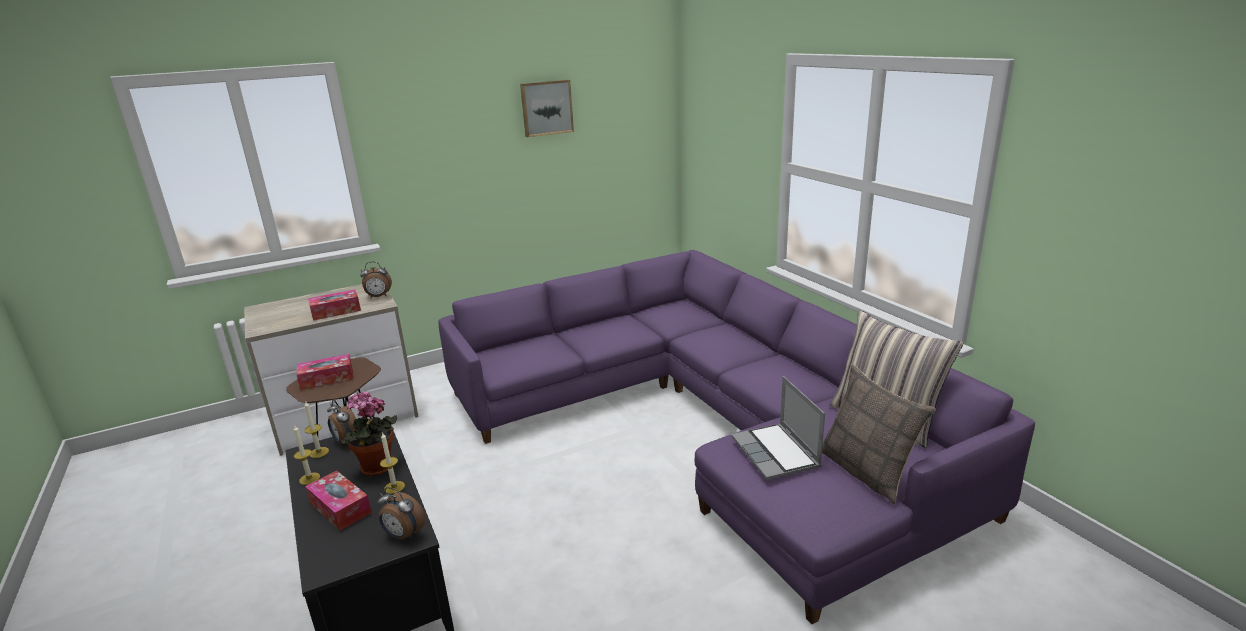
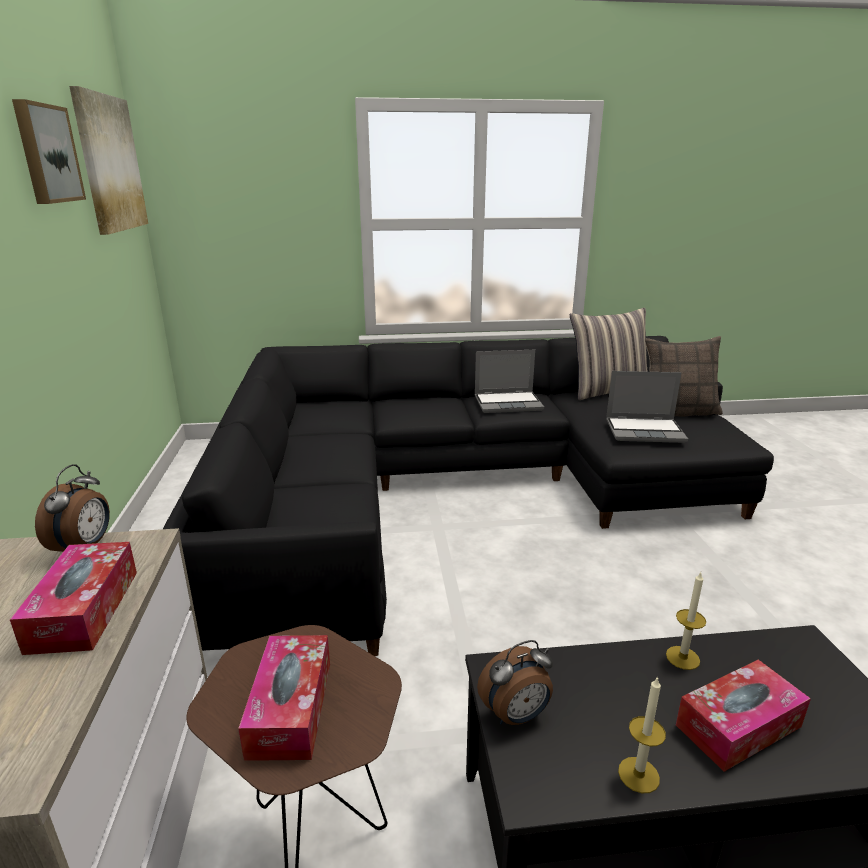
camera: 70 degrees left, 0 degrees up
candle [304,402,329,458] -> none
potted plant [339,392,398,476] -> none
alarm clock [377,487,426,540] -> none
purple sofa [438,250,1035,624] -> black sofa [163,336,774,656]
none -> picture [69,86,148,235]
none -> laptop [475,350,544,413]

